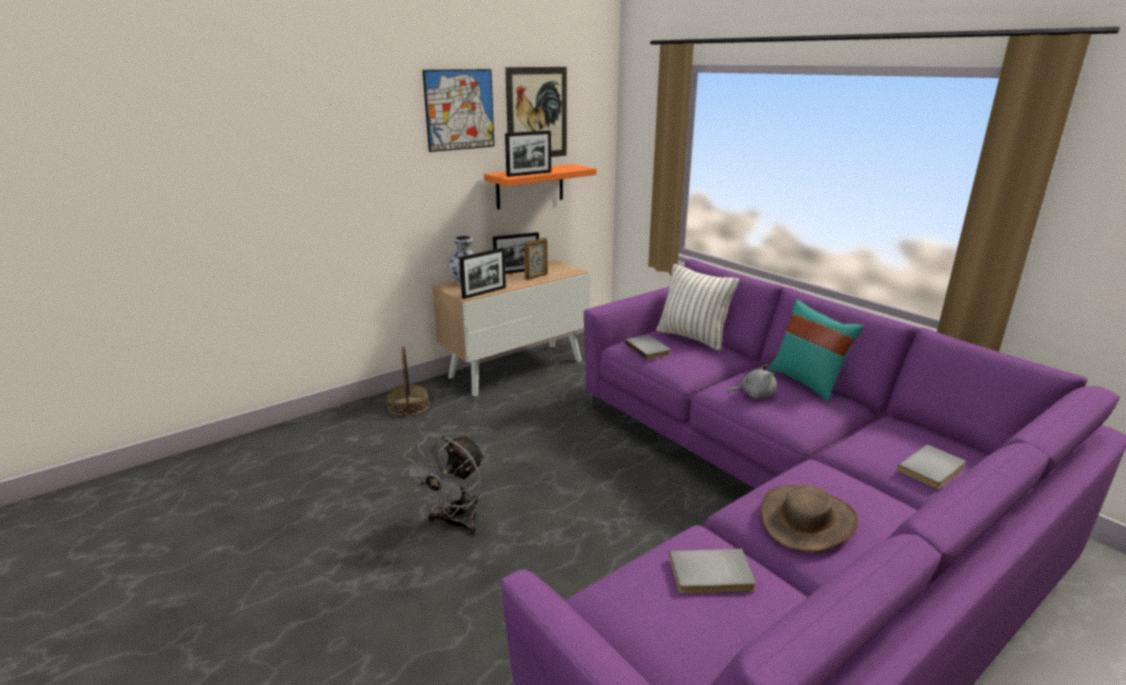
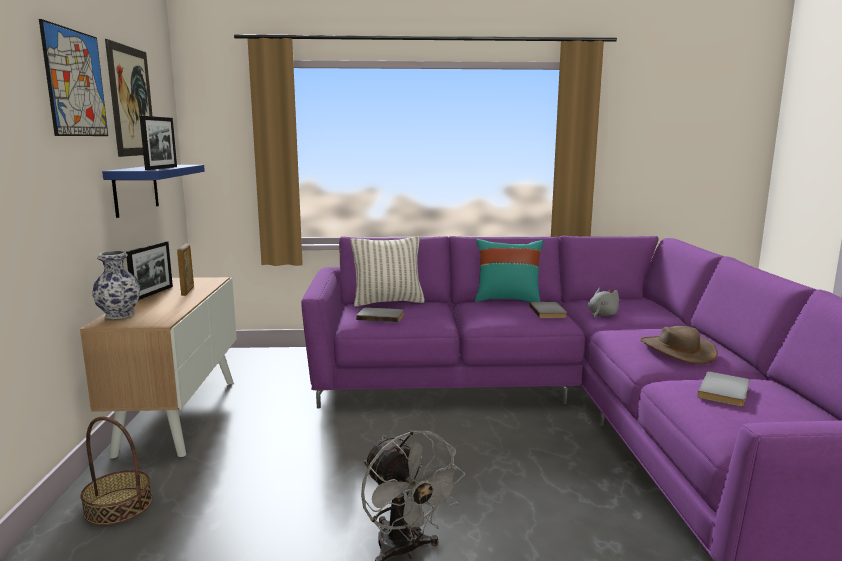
camera: 55 degrees left, 10 degrees down
picture frame [459,248,506,299] -> none
orange shelf [484,164,596,209] -> blue shelf [102,165,205,218]
grey plush toy [727,364,777,399] -> grey plush toy moved to [588,287,619,318]
grey book [897,444,966,489] -> grey book moved to [529,302,567,318]

